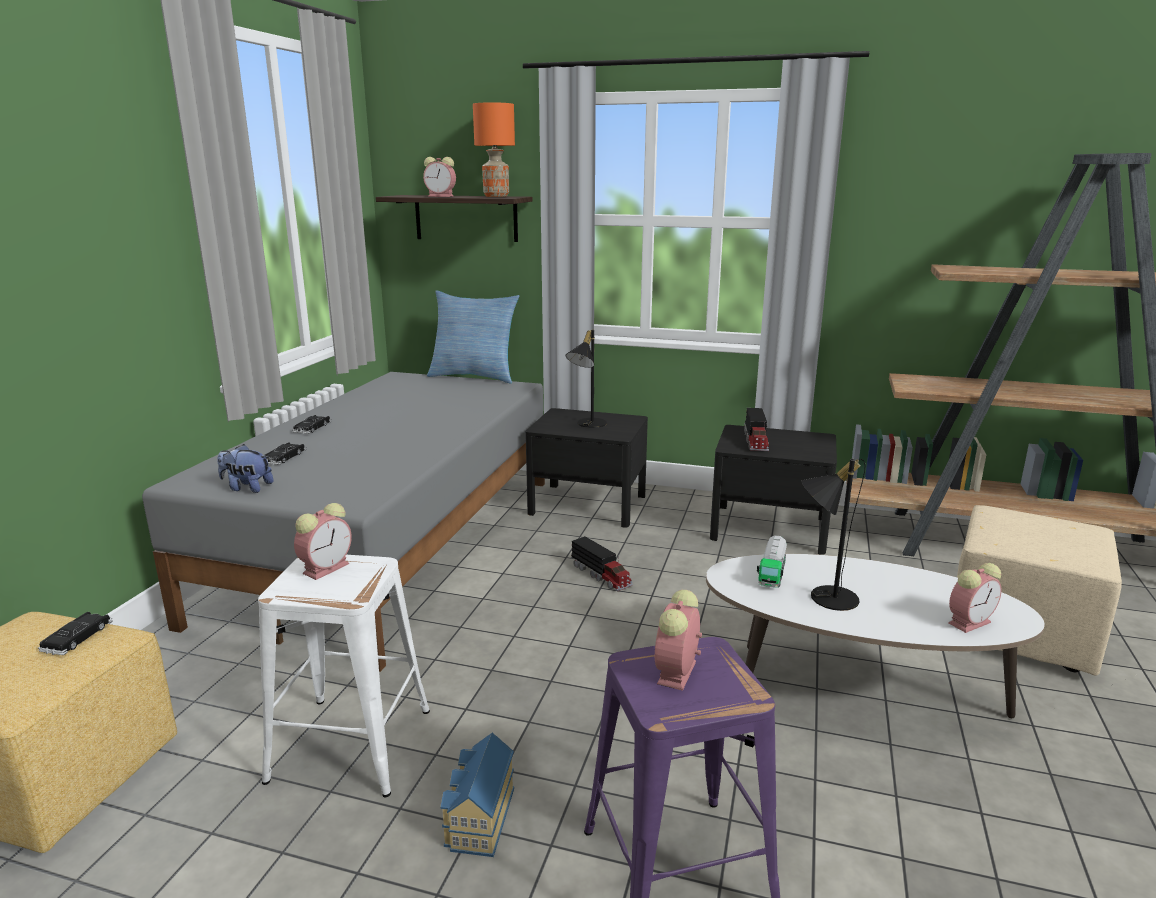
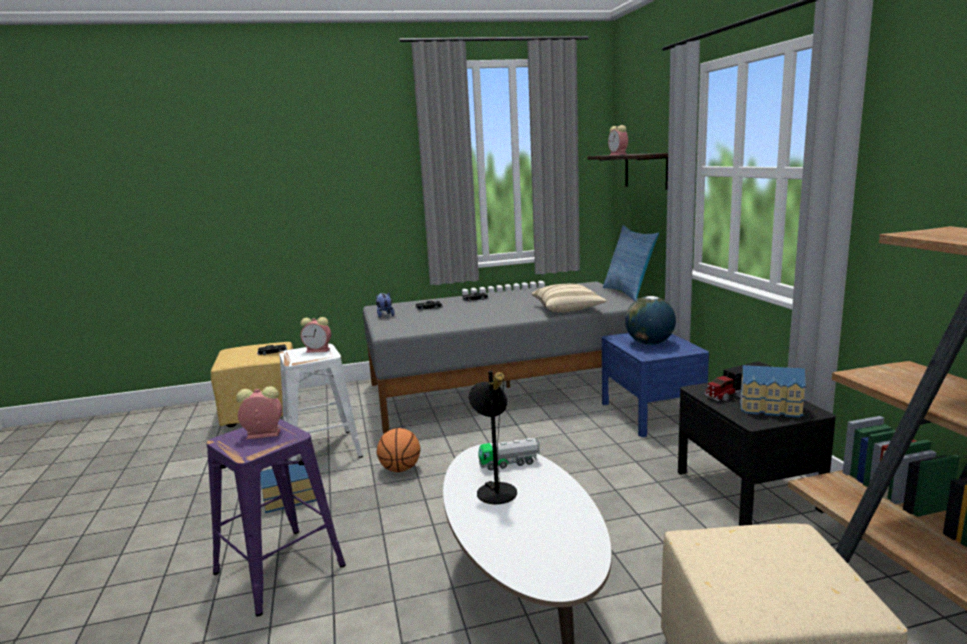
camera: 60 degrees right, 5 degrees down
orange table lamp [473,102,515,197] -> none
black nightstand [526,408,648,527] -> blue nightstand [602,333,709,437]
black table lamp [566,330,607,428] -> globe [625,296,676,345]
toy truck [571,536,633,592] -> none
alarm clock [949,563,1002,633] -> none
none -> basketball [376,428,421,472]
none -> beige pillow [532,284,607,312]
none -> toy house [740,365,806,418]

